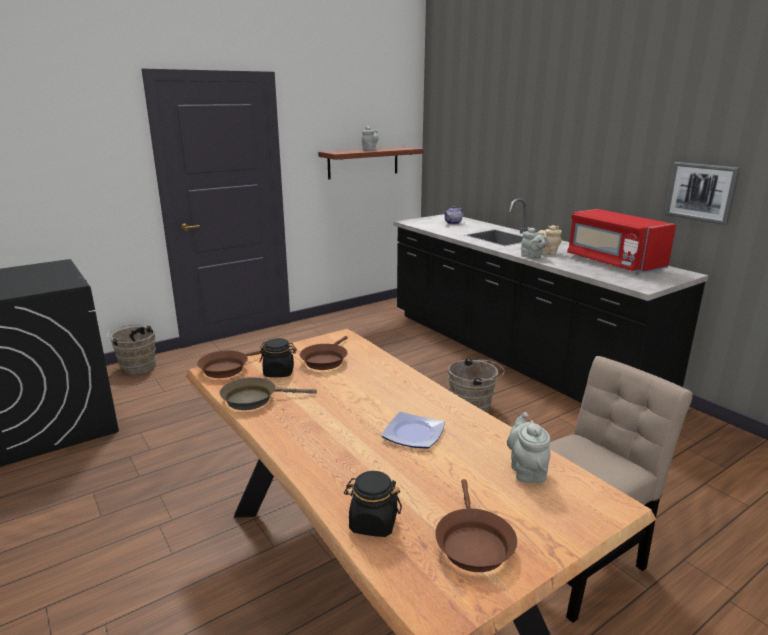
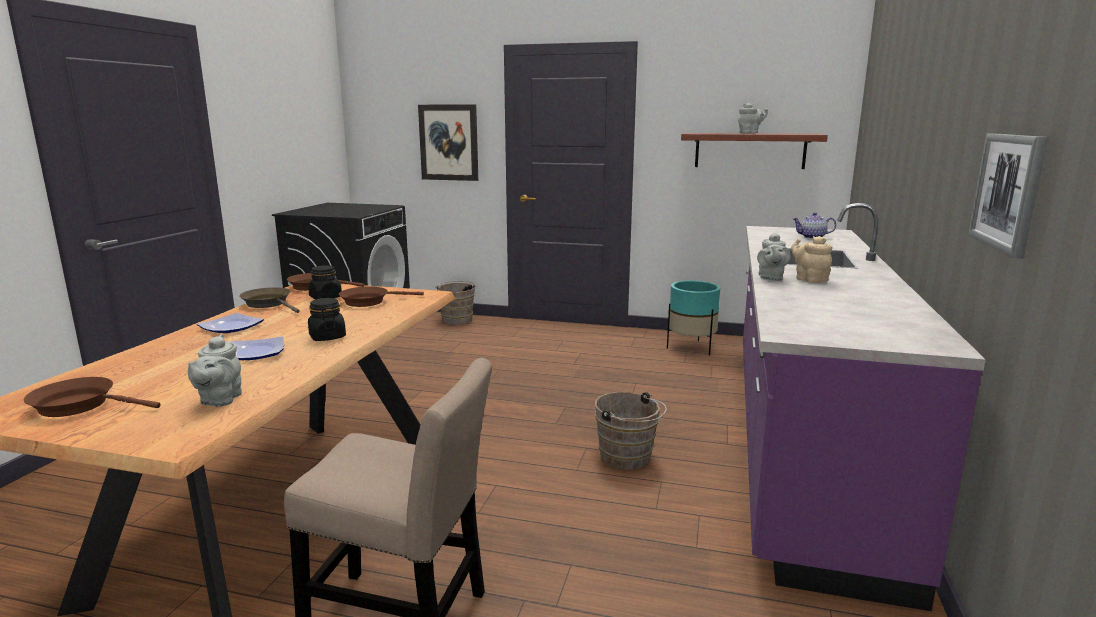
camera: 50 degrees right, 5 degrees down
black jar [344,471,402,537] -> black jar moved to [308,298,346,341]
black counter [393,198,709,403] -> purple counter [743,203,986,611]
brown frying pan [435,479,517,572] -> brown frying pan turned 45 degrees clockwise [24,377,160,417]
grey teapot [507,412,551,483] -> grey teapot turned 135 degrees clockwise [188,334,242,407]
red microwave [567,209,676,274] -> none
none -> plate [197,313,264,333]
none -> picture [418,104,478,181]
none -> turquoise planter [667,280,720,356]

